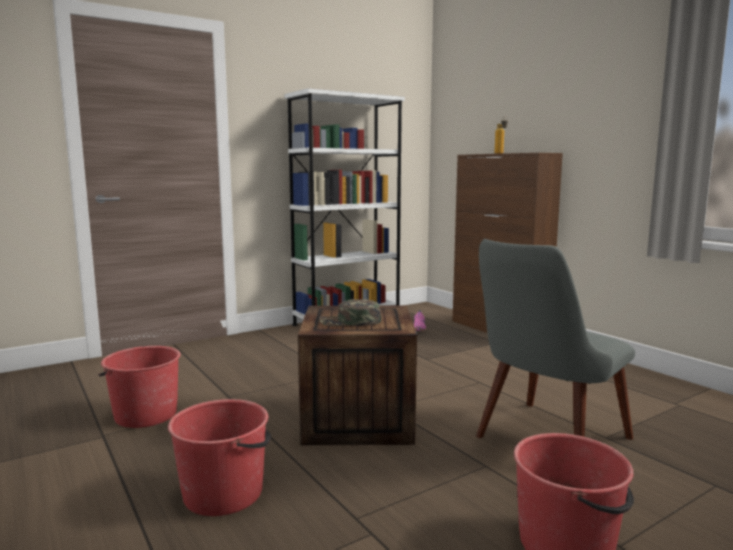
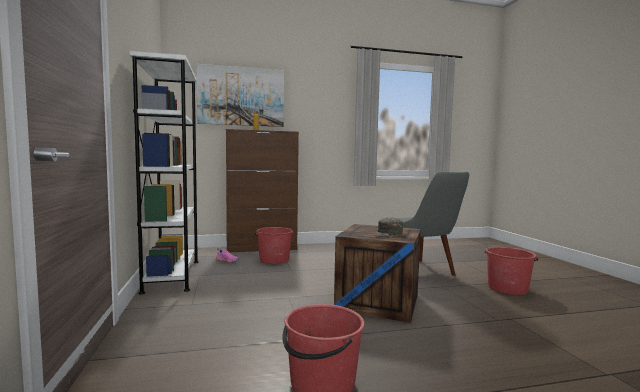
camera: 70 degrees left, 5 degrees down
red bucket [168,399,271,516] -> red bucket moved to [255,227,294,264]
none -> picture [196,64,284,127]

